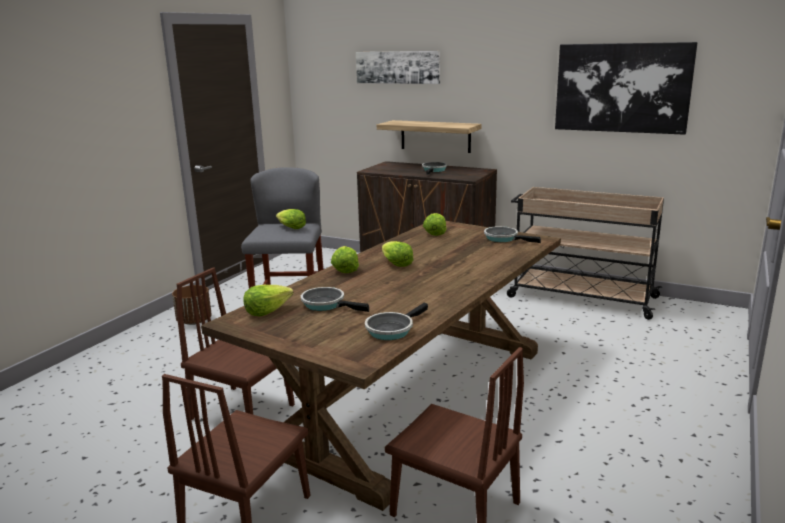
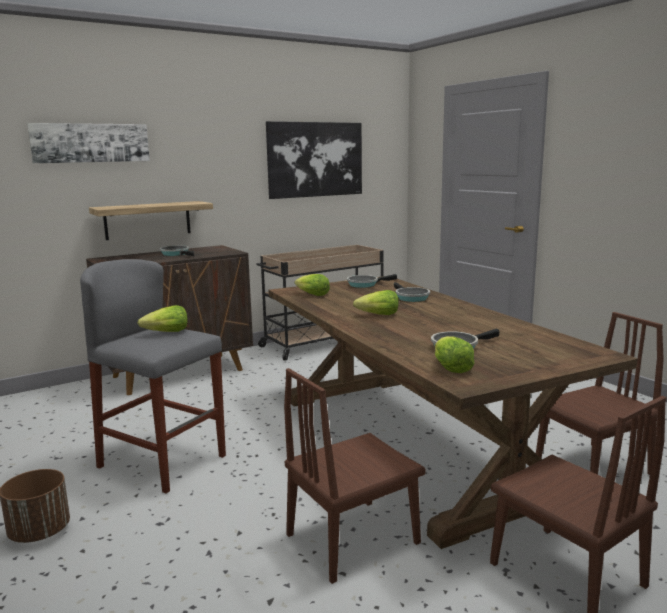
camera: 60 degrees left, 5 degrees down
lettuce [331,246,359,273] -> none
frying pan [365,303,428,340] -> frying pan moved to [394,282,430,302]

